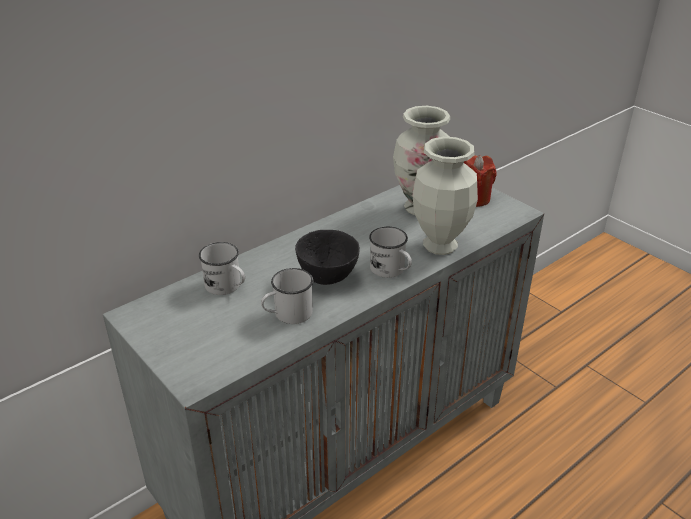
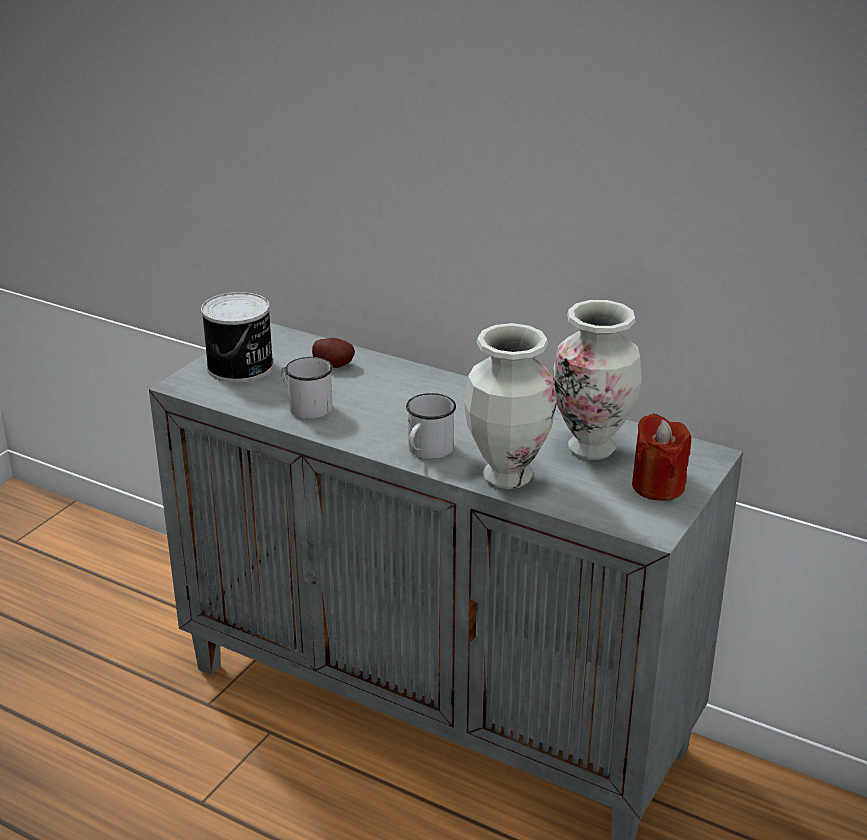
camera: 70 degrees right, 5 degrees down
white mug [199,242,245,295] -> potato [312,338,355,368]
black bowl [295,230,360,285] -> none
none -> can [201,292,274,383]

